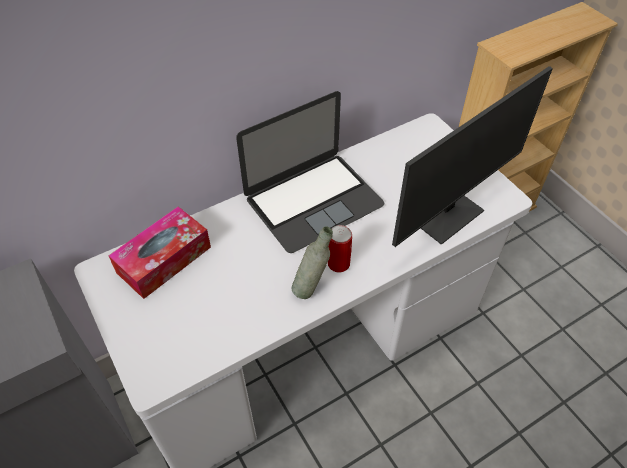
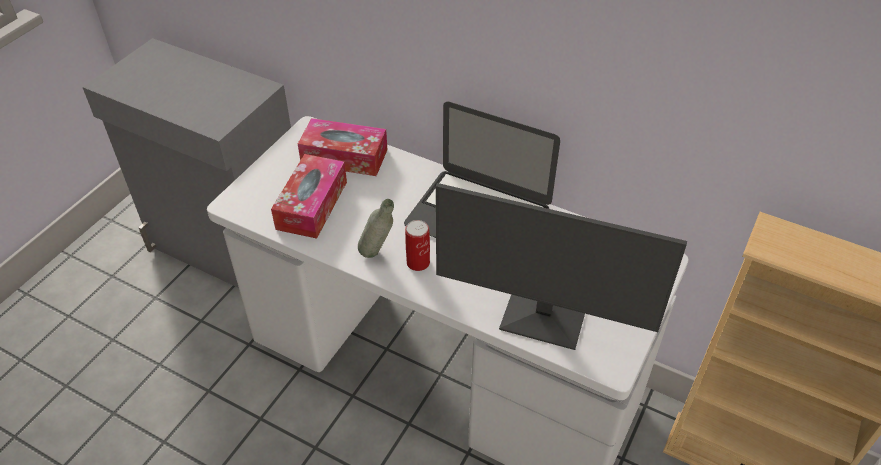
camera: 60 degrees right, 5 degrees down
none -> tissue box [271,154,347,239]

